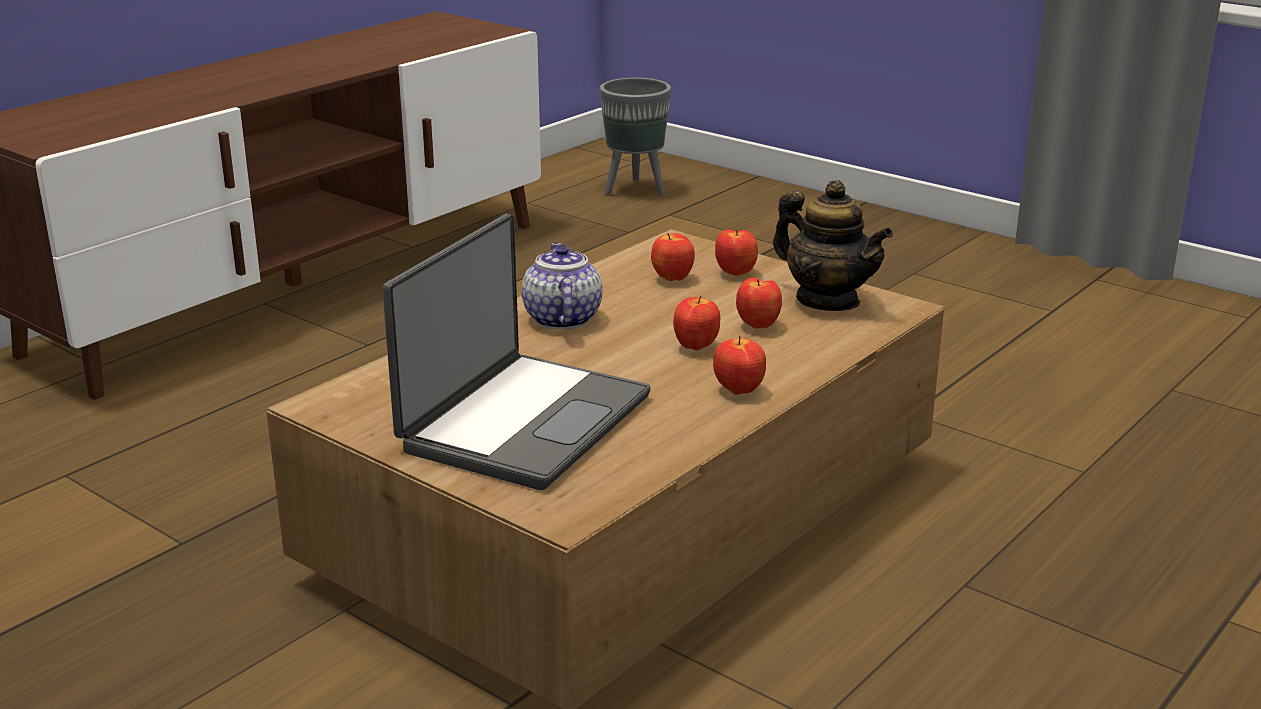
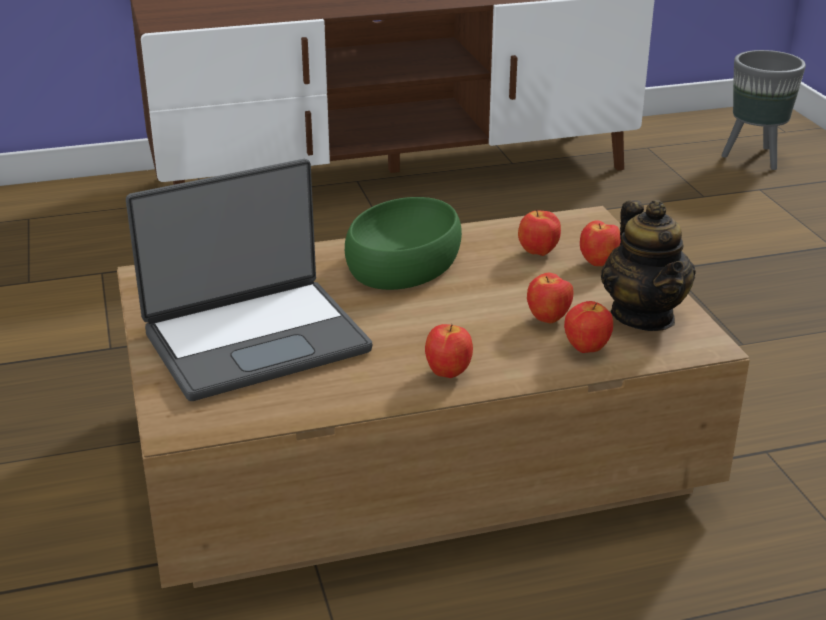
camera: 35 degrees right, 5 degrees up
teapot [521,242,603,329] -> green bowl [345,197,462,290]
apple [673,295,720,350] -> apple moved to [564,301,613,353]

